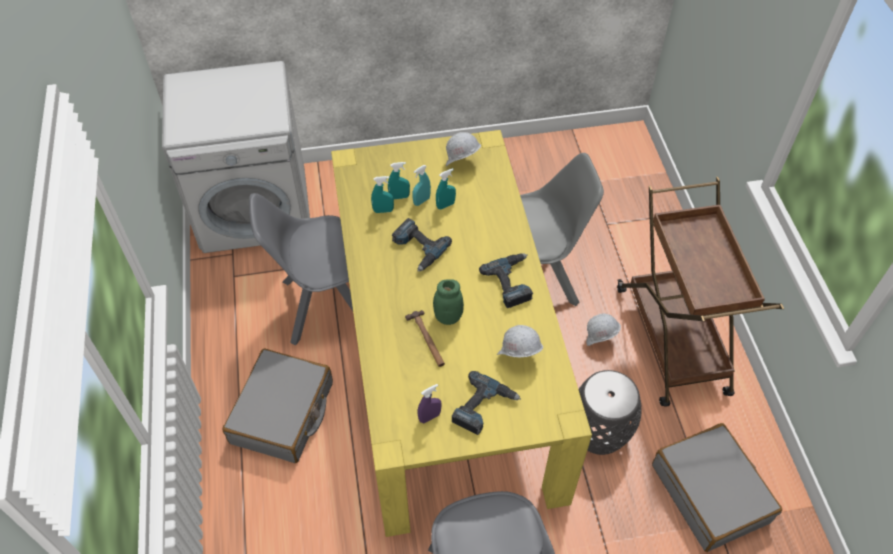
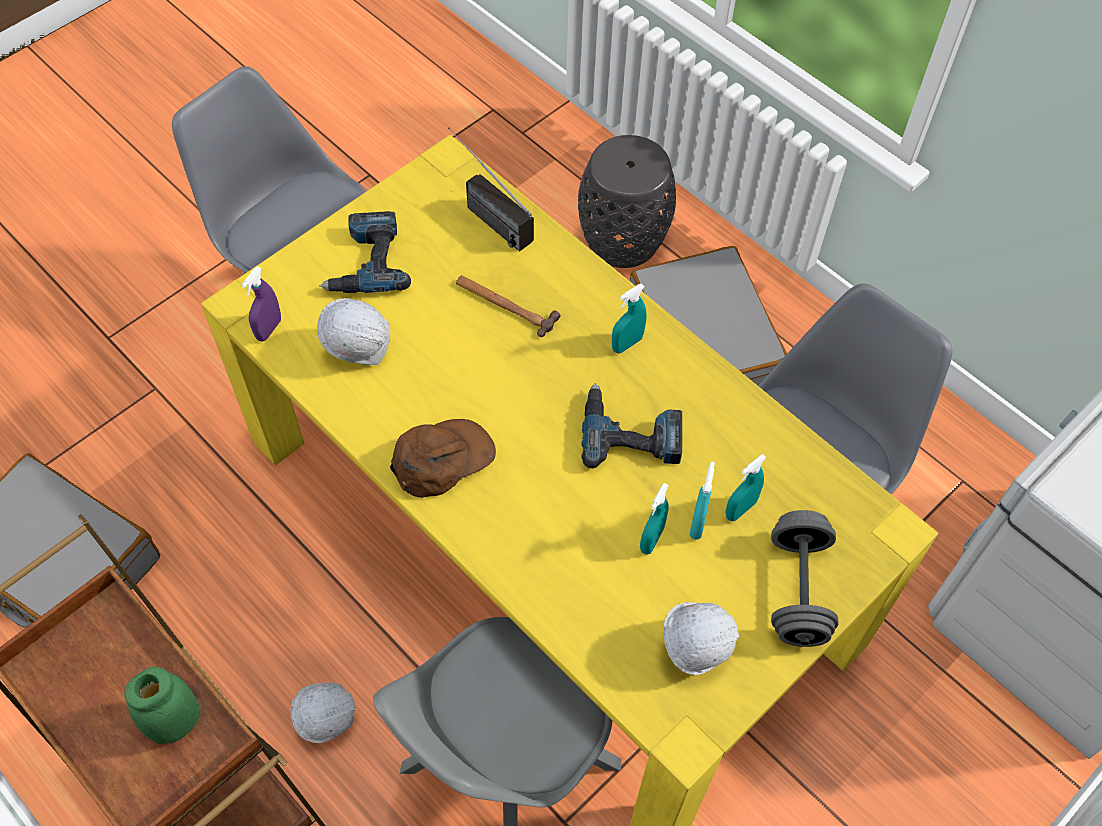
camera: 145 degrees right, 5 degrees up
turquoise spray bottle [371,176,394,213] -> turquoise spray bottle moved to [612,284,646,353]
purple spray bottle [418,384,442,423] -> purple spray bottle moved to [242,266,281,341]
green jar [433,279,464,325] -> green jar moved to [124,667,199,744]
power drill [479,253,533,308] -> brown cap [390,419,496,498]
grey stool [578,370,641,455] -> grey stool moved to [578,135,676,268]
none -> radio [448,128,534,252]
none -> grey dumbbell [771,510,838,647]

